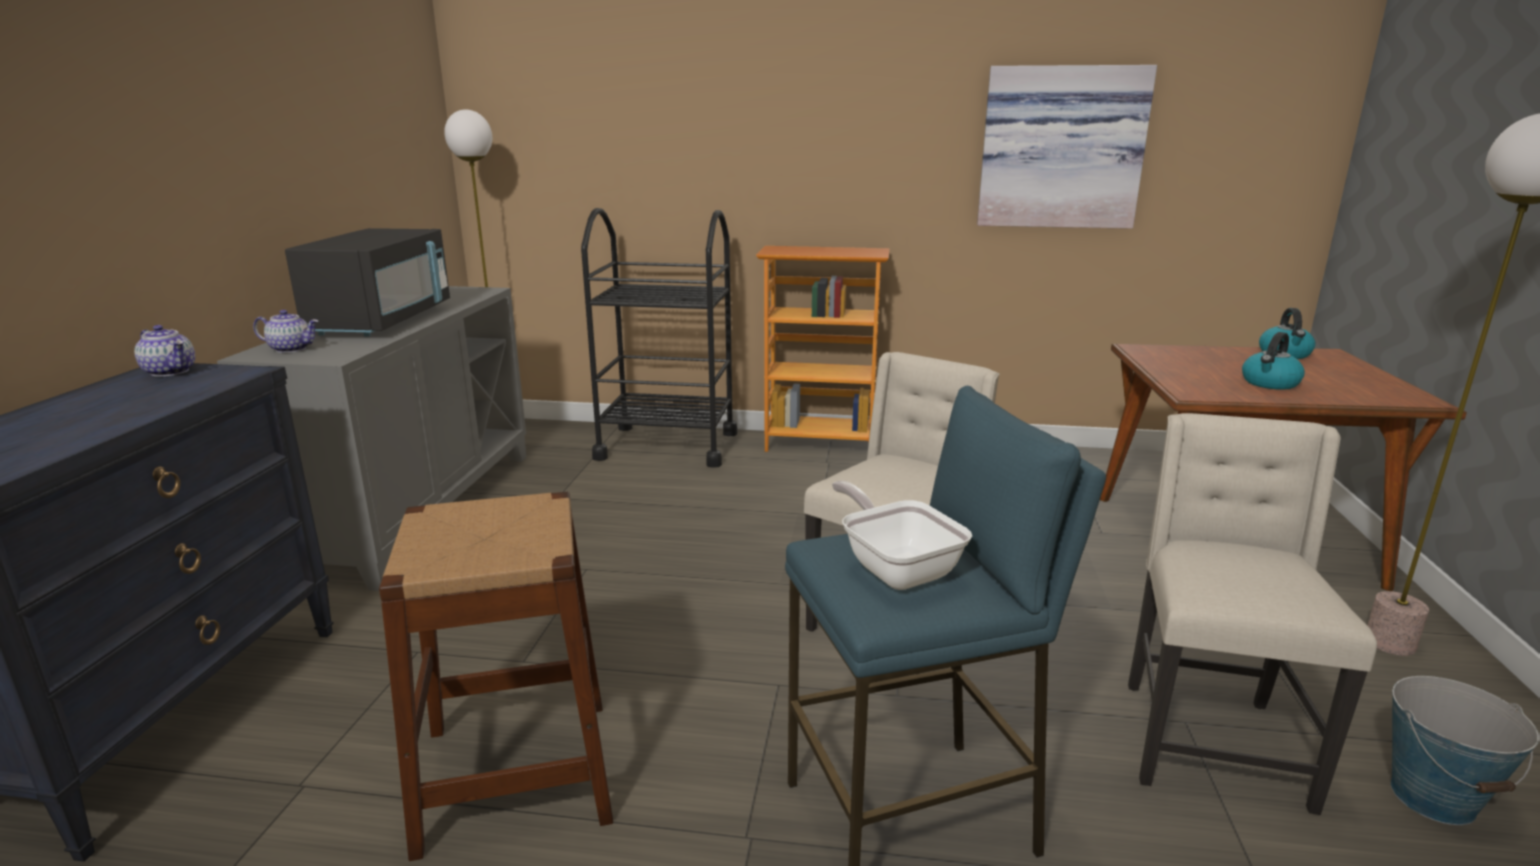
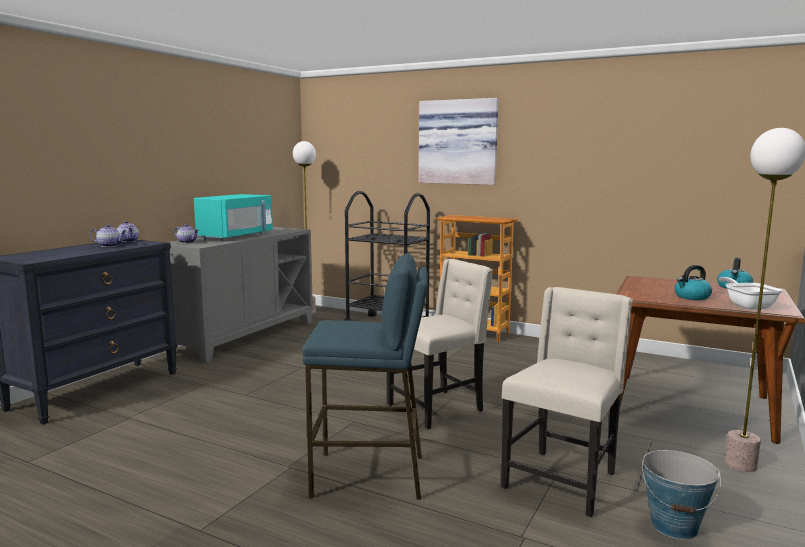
camera: 20 degrees right, 10 degrees down
black microwave [285,228,450,337] -> turquoise microwave [194,194,273,241]
brown stool [379,492,613,861] -> none
frying pan [832,481,972,590] -> frying pan moved to [719,277,783,309]
picture [977,65,1157,229] -> picture moved to [419,98,499,185]
none -> teapot [89,224,127,247]

